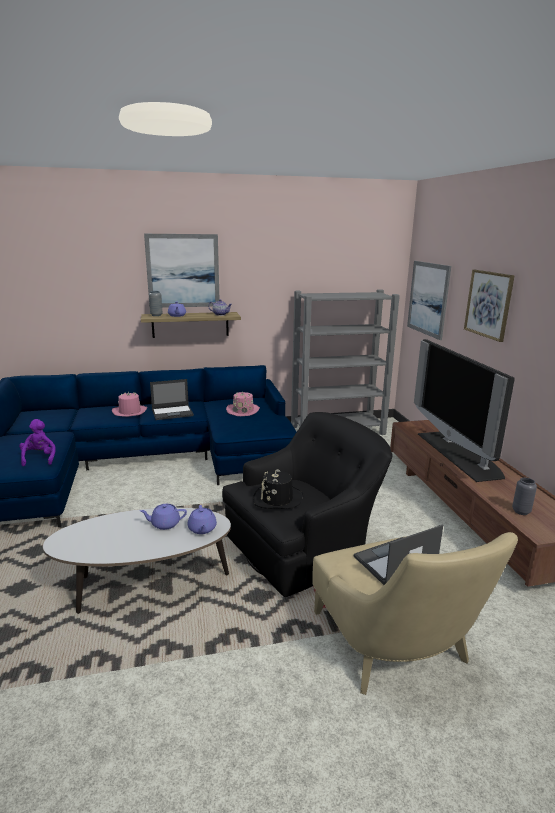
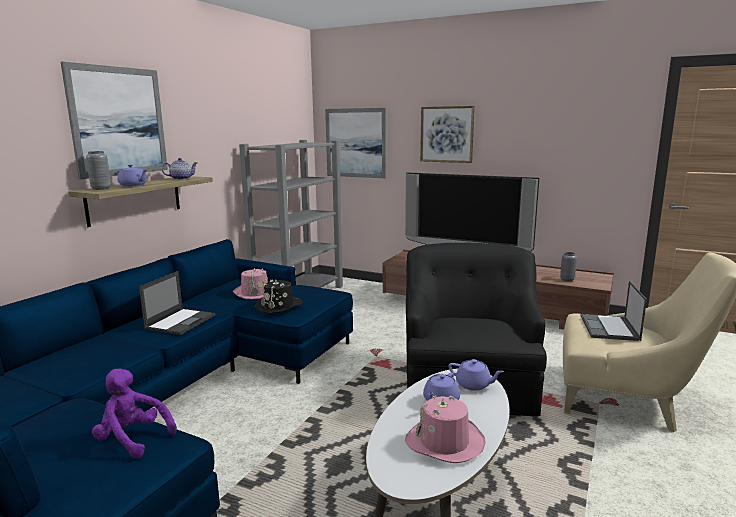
camera: 50 degrees left, 5 degrees down
pink hat [112,391,147,417] -> pink hat moved to [405,395,486,463]
black hat [253,470,303,509] -> black hat moved to [254,279,303,313]

